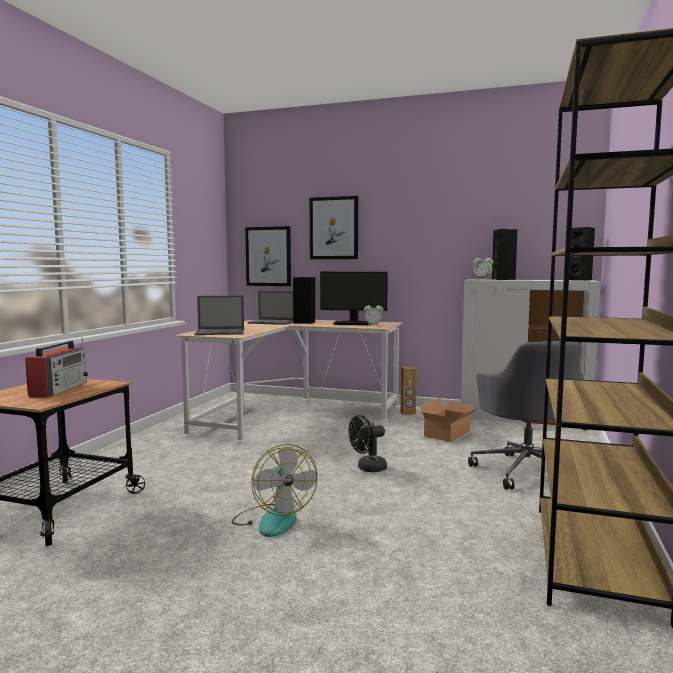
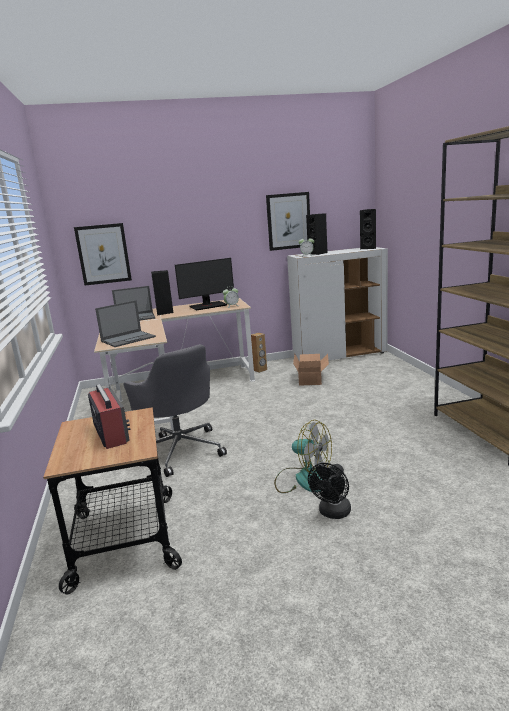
camera: 30 degrees left, 10 degrees up
picture [310,196,358,259] -> picture moved to [266,192,310,251]
black fan [348,415,387,472] -> black fan moved to [308,463,351,519]
grey office chair [468,341,583,489] -> grey office chair moved to [123,344,227,477]

